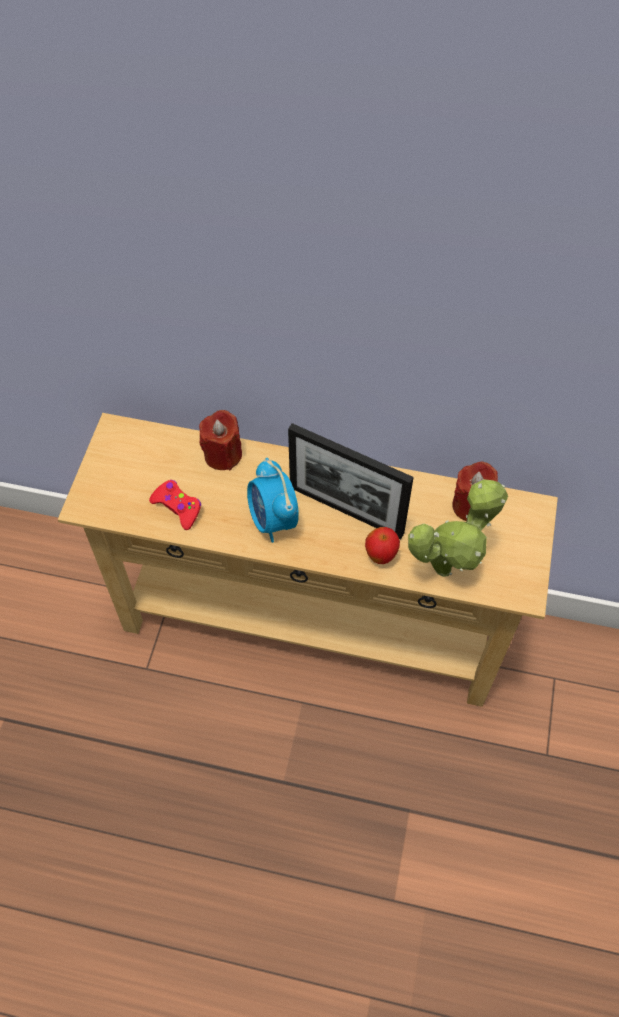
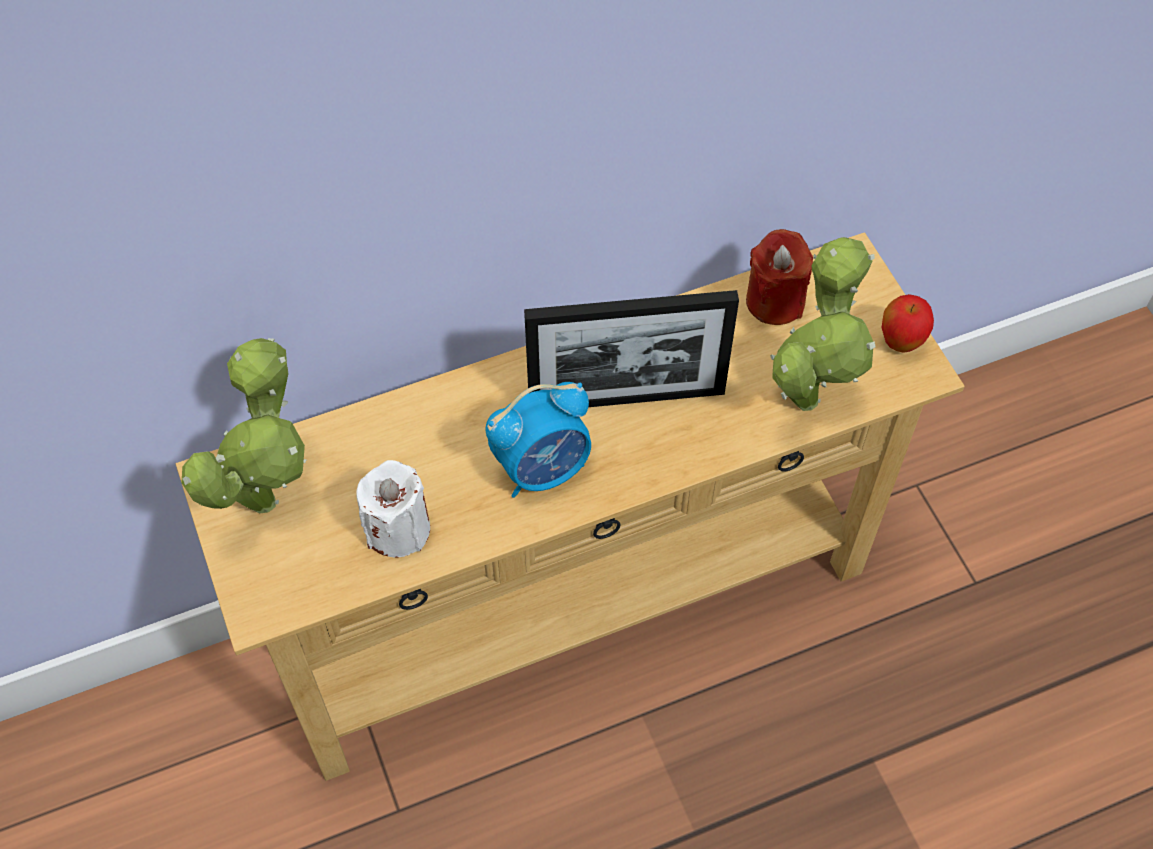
camera: 35 degrees left, 0 degrees up
red game controller [149,480,201,530] -> white candle [356,460,430,558]
red candle [199,410,242,470] -> none
alarm clock [247,458,299,543] -> alarm clock turned 60 degrees counterclockwise [486,382,591,498]
apple [365,527,400,564] -> apple moved to [881,294,934,353]
none -> potted plant [182,338,307,514]

